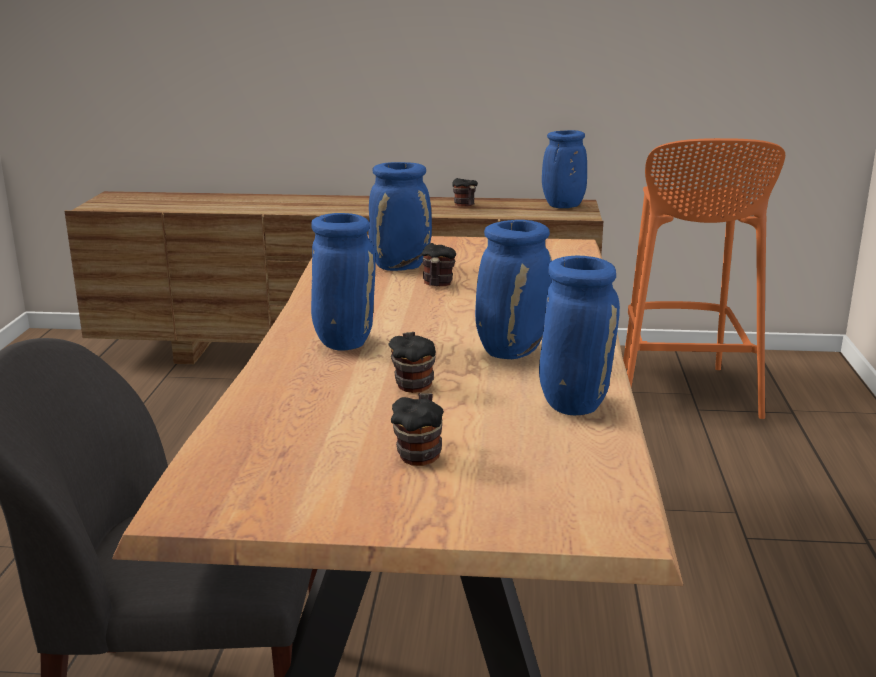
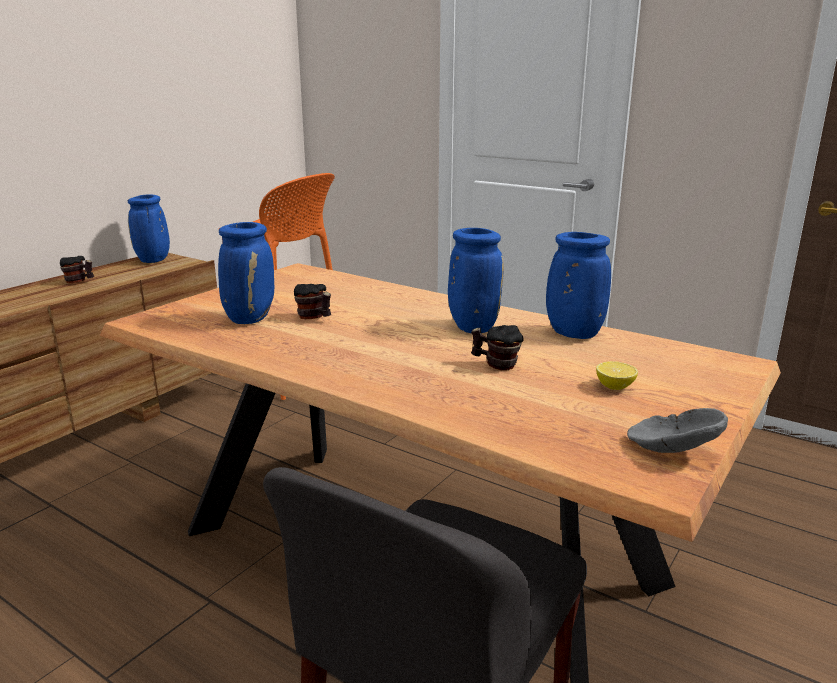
camera: 60 degrees left, 0 degrees up
blue vase [311,213,376,351] -> none
mug [391,393,444,466] -> lemon [596,361,638,390]
none -> grey bowl [627,408,728,453]

